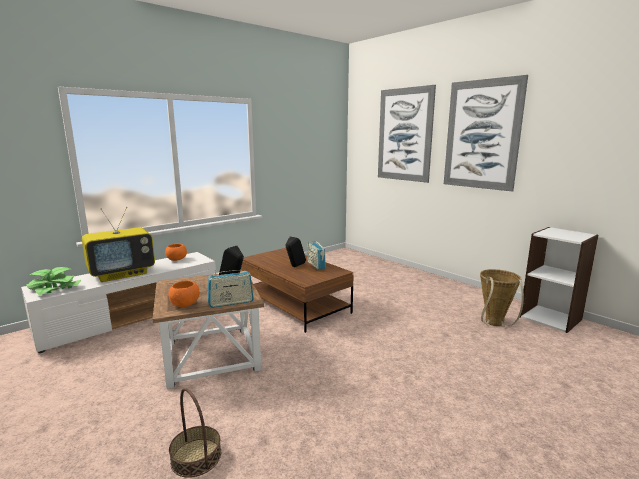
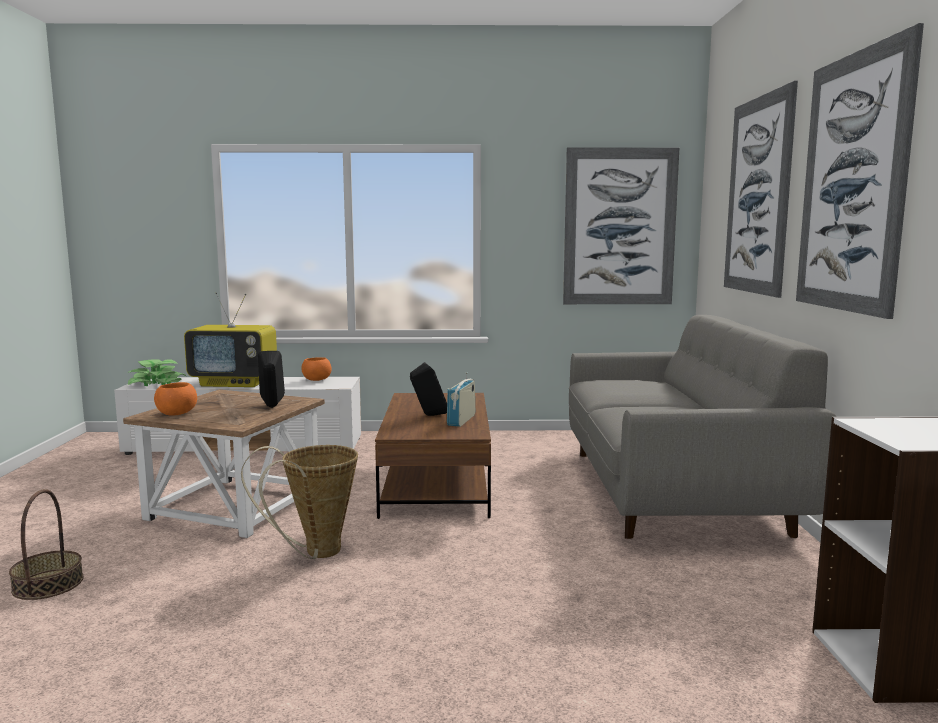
camera: 40 degrees right, 5 degrees down
radio [207,270,254,308] -> none
basket [480,269,524,326] -> basket moved to [241,445,358,559]
none -> picture [563,147,679,304]
none -> grey sofa [569,315,836,539]

